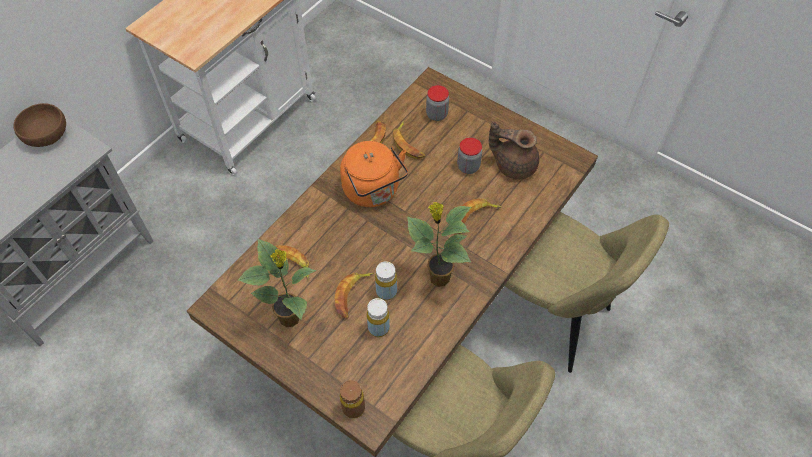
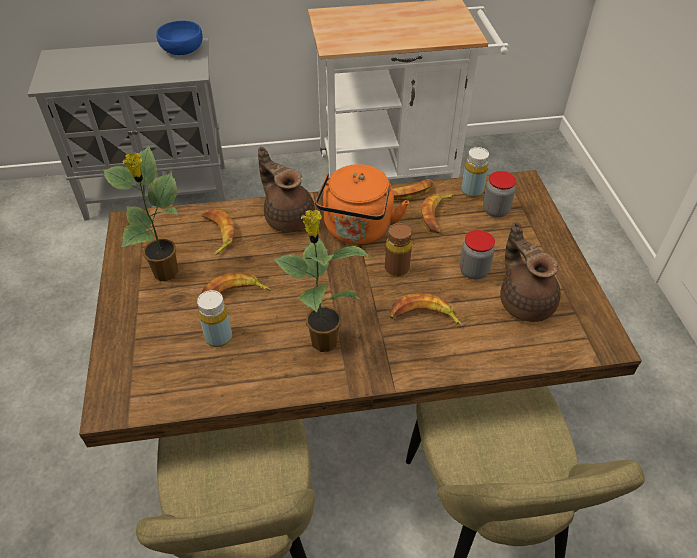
camera: 45 degrees right, 10 degrees down
brown bowl [14,103,66,147] -> blue bowl [156,20,203,55]
brown bottle [340,380,365,419] -> brown bottle moved to [385,223,412,277]
yellow bottle [375,261,397,301] -> yellow bottle moved to [461,147,489,198]
none -> brown teapot [258,147,315,232]

